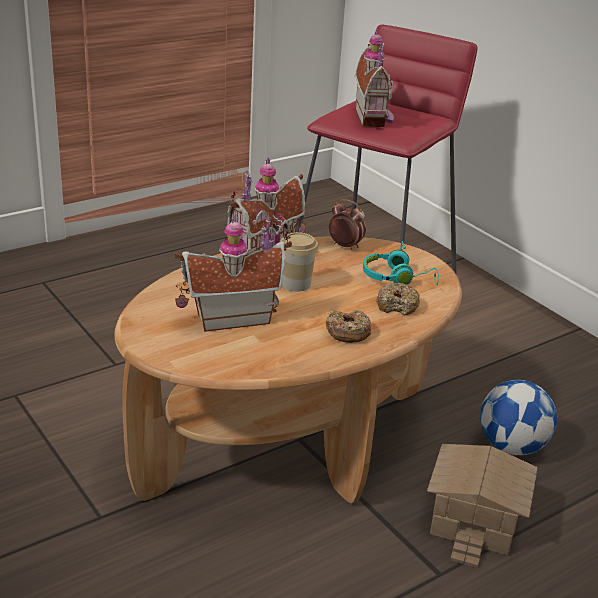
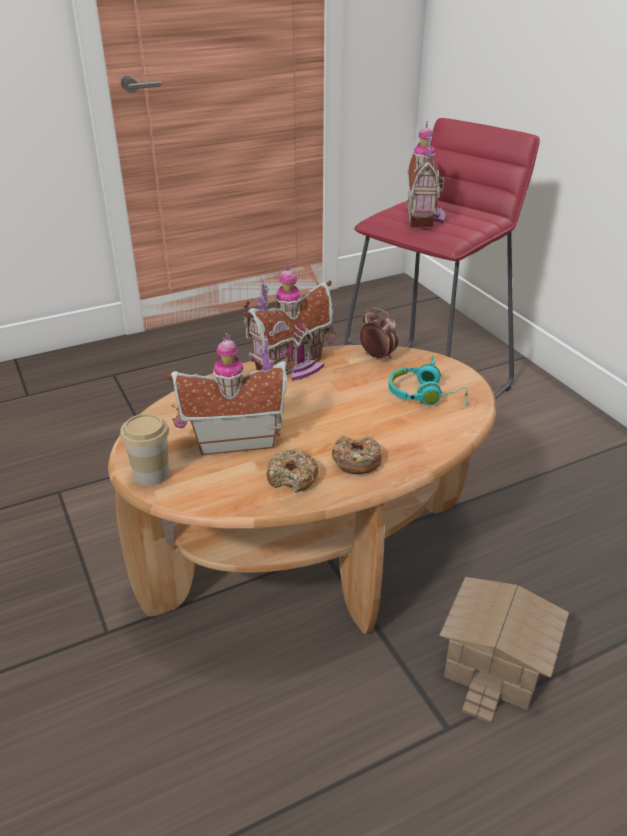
camera: 10 degrees right, 5 degrees up
cup [280,232,318,292] -> cup moved to [120,414,169,486]
donut [376,283,420,315] -> donut moved to [266,449,318,492]
football [480,380,557,455] -> none

